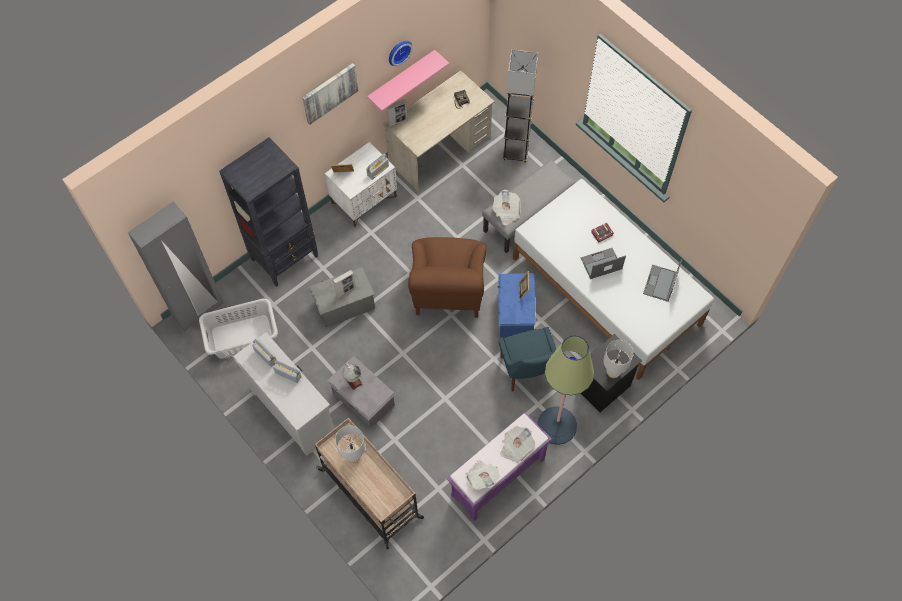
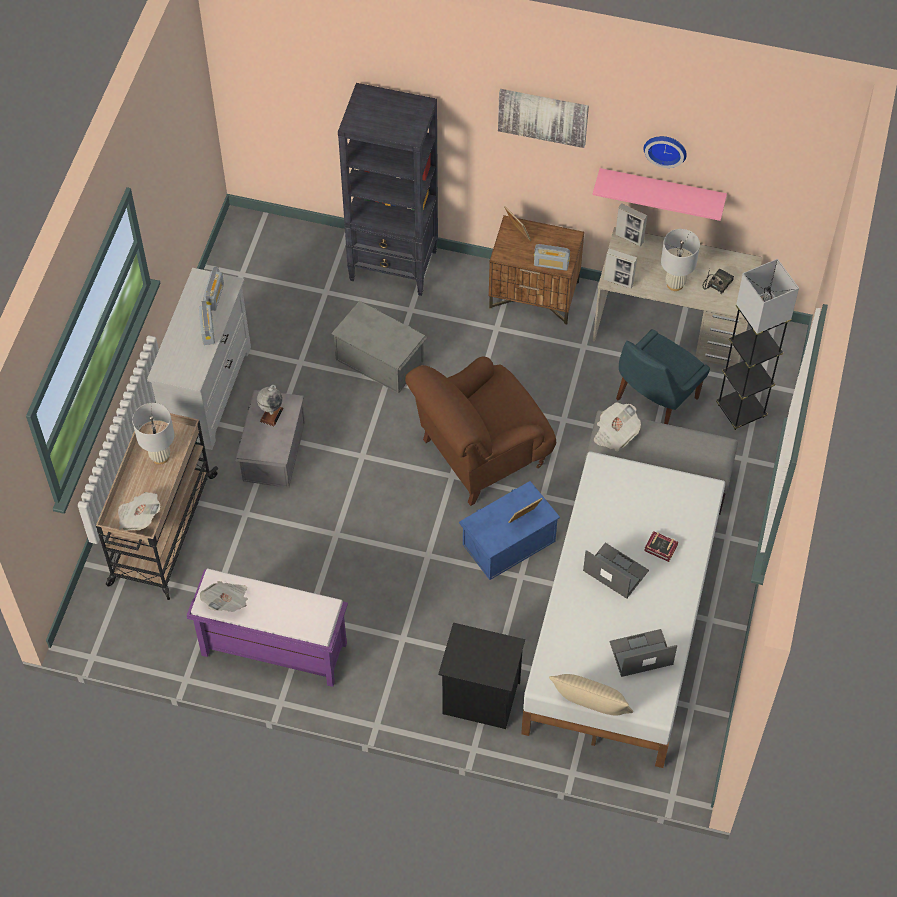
camera: 55 degrees right, 5 degrees down
grey wardrobe [128,201,224,331] -> none
grey laundry basket [199,298,278,358] -> none
white nightstand [325,142,397,228] -> brown nightstand [489,215,584,325]
picture frame [333,270,356,298] -> picture frame moved to [604,248,637,288]
blue chair [498,327,557,392] -> blue chair moved to [616,329,710,424]
newspaper [500,426,535,463] -> newspaper moved to [118,492,160,530]
floor lamp [537,335,594,445] -> none
white table lamp [603,340,634,378] -> white table lamp moved to [661,229,700,291]
none -> beige pillow [549,674,633,716]

